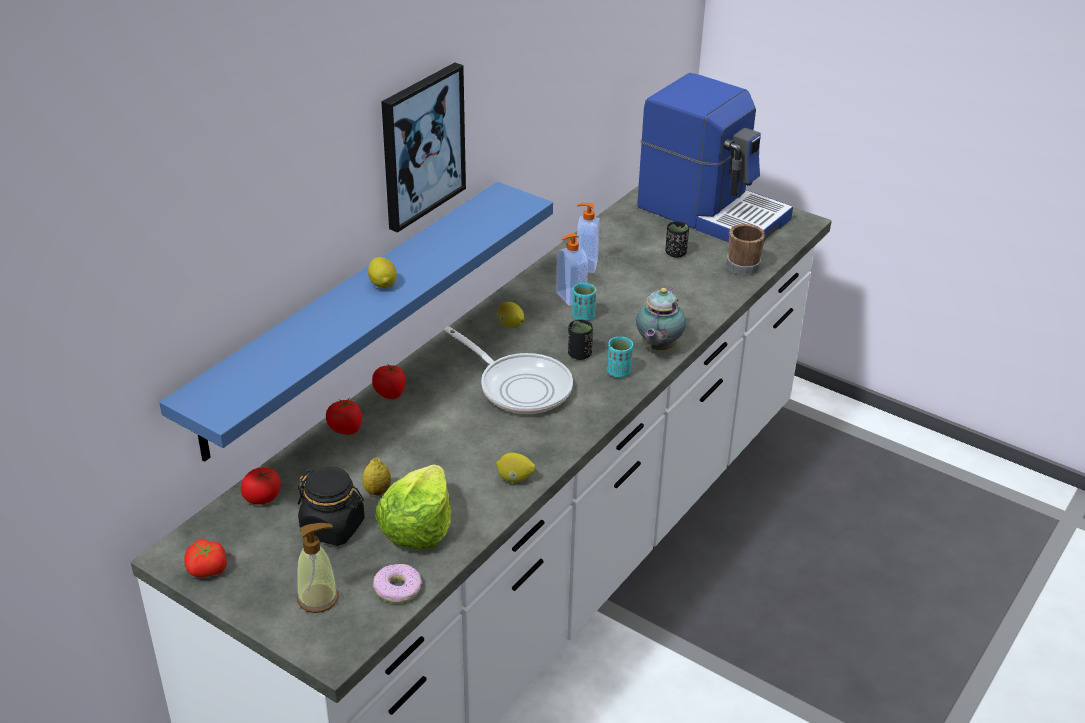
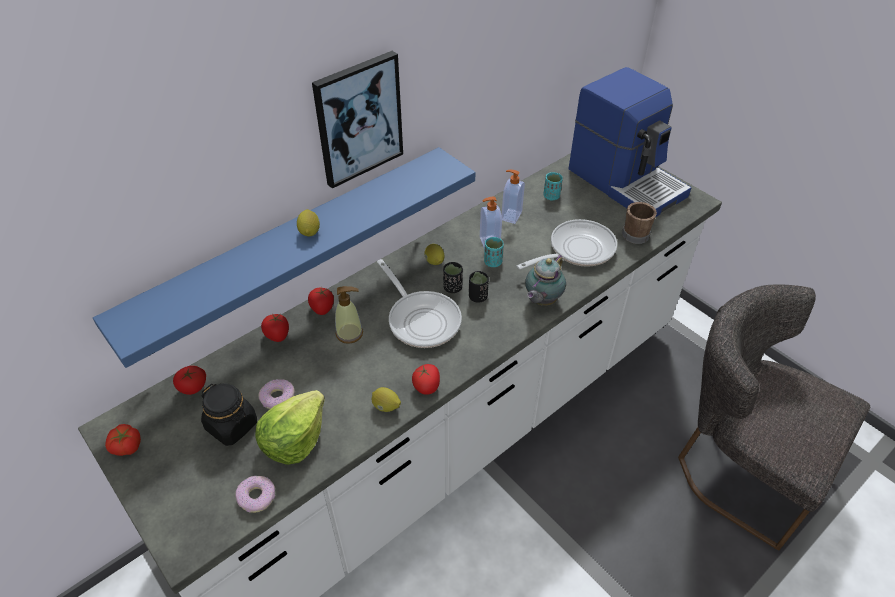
camera: 15 degrees right, 10 degrees up
soap dispenser [297,523,339,613] -> soap dispenser moved to [335,286,363,344]
lemon [362,458,391,496] -> donut [258,379,295,409]
turquoise cup [607,337,633,378] -> turquoise cup moved to [543,172,563,200]
black cup [666,221,689,258] -> black cup moved to [443,262,463,293]
none -> tomato [412,364,440,395]
none -> frying pan [517,219,617,269]
none -> grey chair [678,285,870,550]

